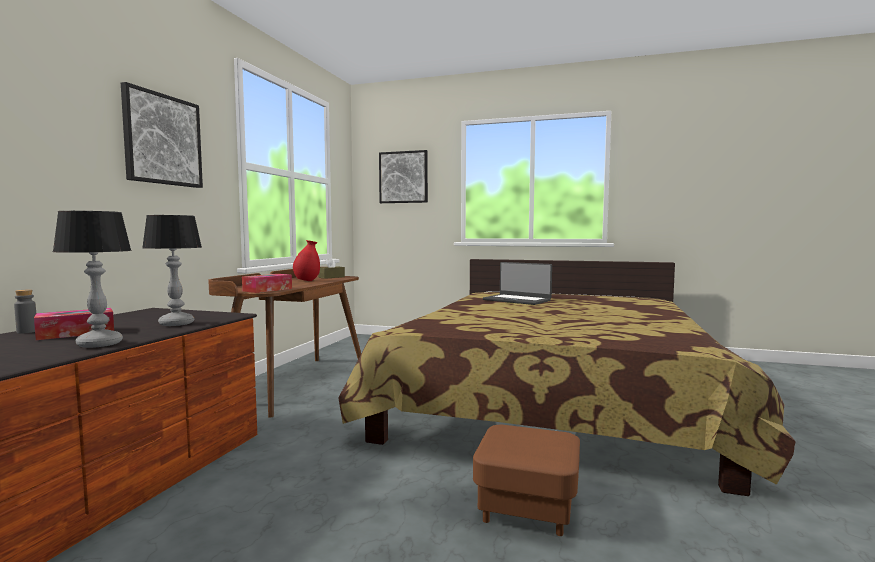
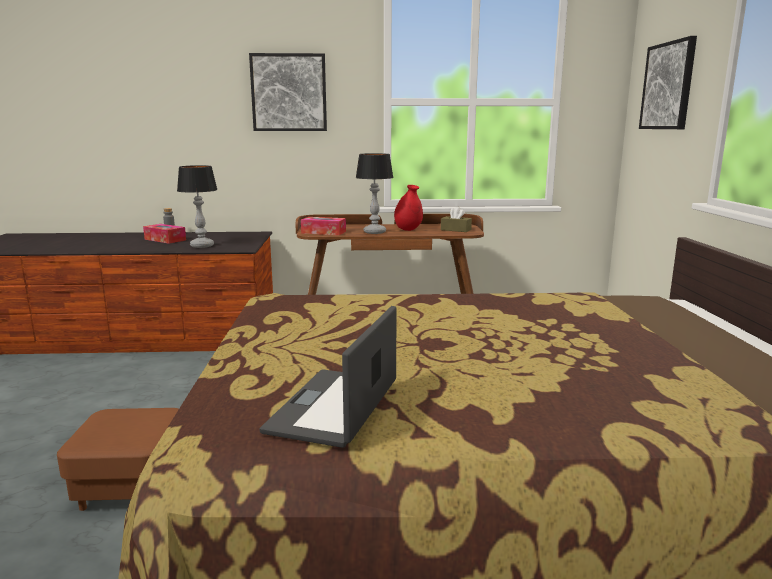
camera: 70 degrees right, 10 degrees up
table lamp [53,211,132,348] -> table lamp moved to [356,153,394,234]
laptop [483,262,552,305] -> laptop moved to [259,306,397,448]

